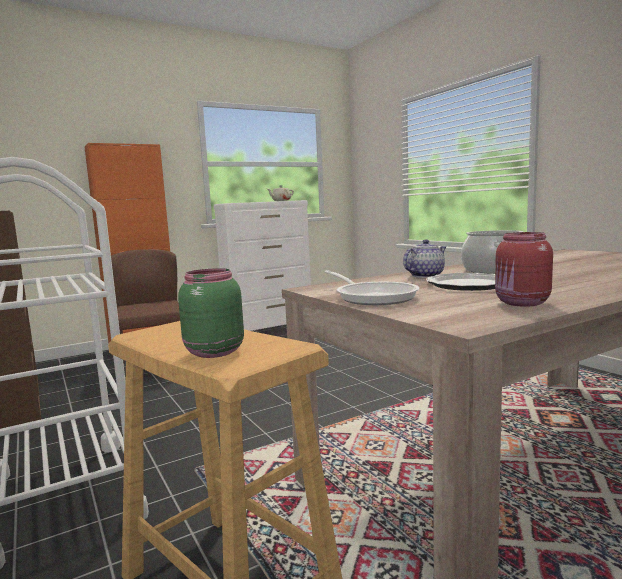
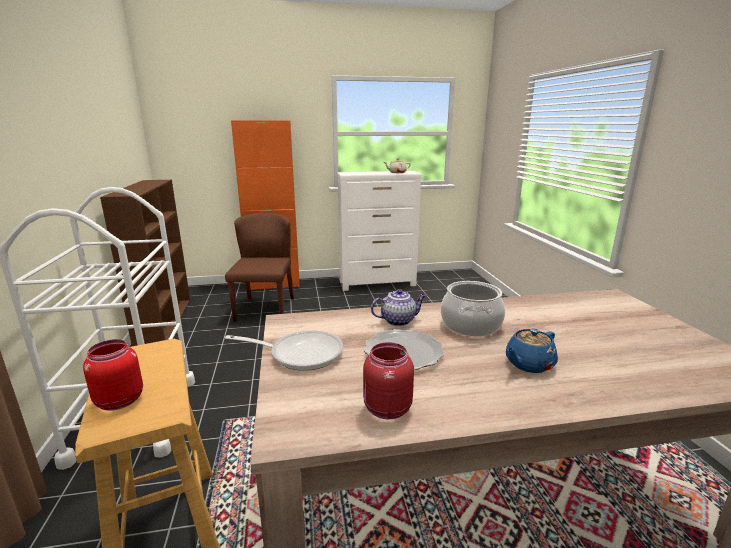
camera: 20 degrees right, 10 degrees up
green jar [178,268,244,358] -> red jar [83,339,143,411]
frying pan [324,270,420,305] -> frying pan turned 75 degrees counterclockwise [225,330,343,371]
none -> blue teapot [506,329,558,373]

